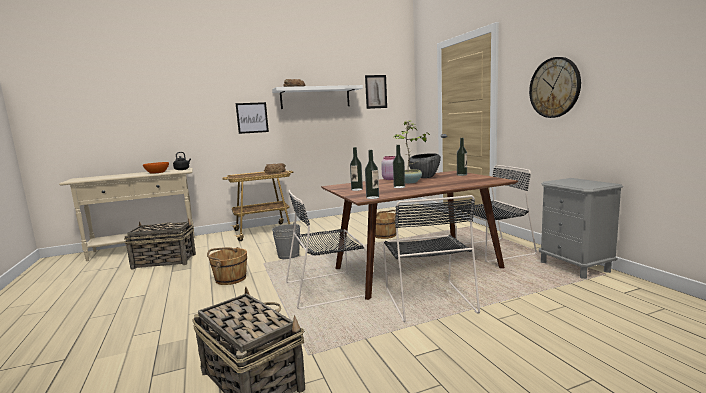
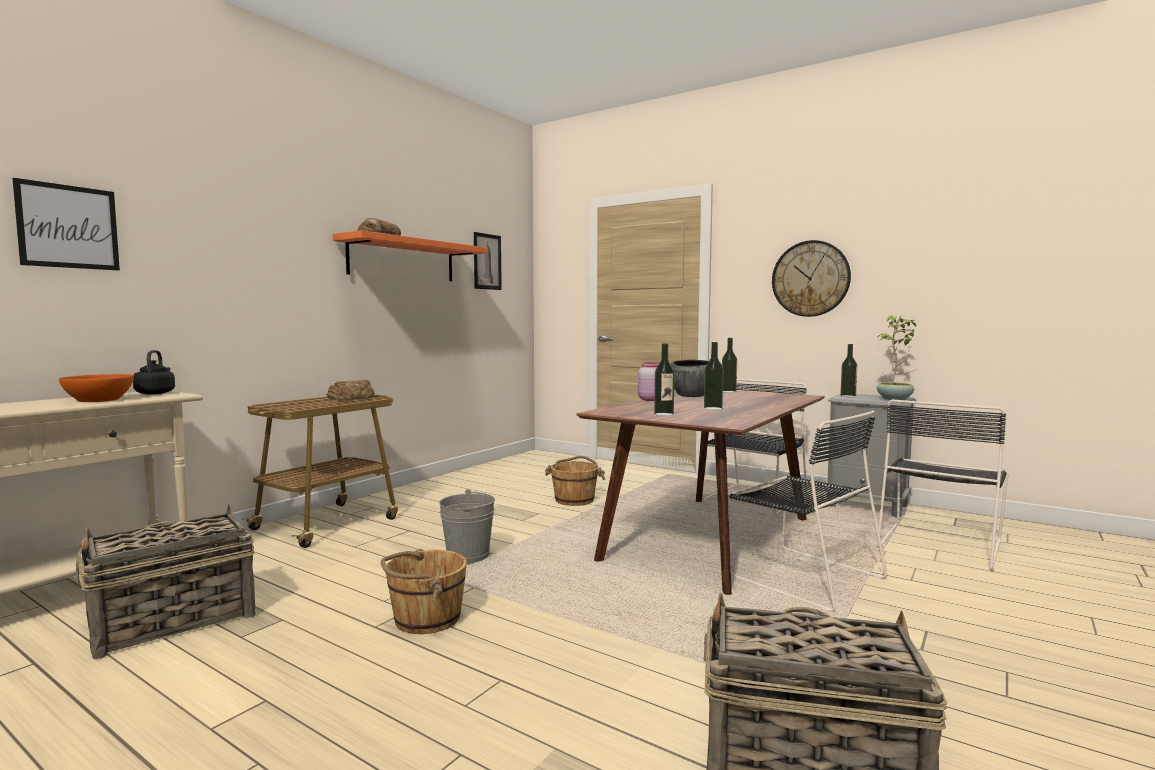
camera: 35 degrees left, 5 degrees down
picture [235,102,269,134] -> picture moved to [12,178,120,270]
white shelf [272,85,363,109] -> orange shelf [333,230,487,281]
black chair [286,190,367,309] -> black chair moved to [877,399,1008,571]
bottle [365,150,379,199] -> bottle moved to [840,344,857,397]
potted plant [394,120,430,183] -> potted plant moved to [877,316,916,400]

